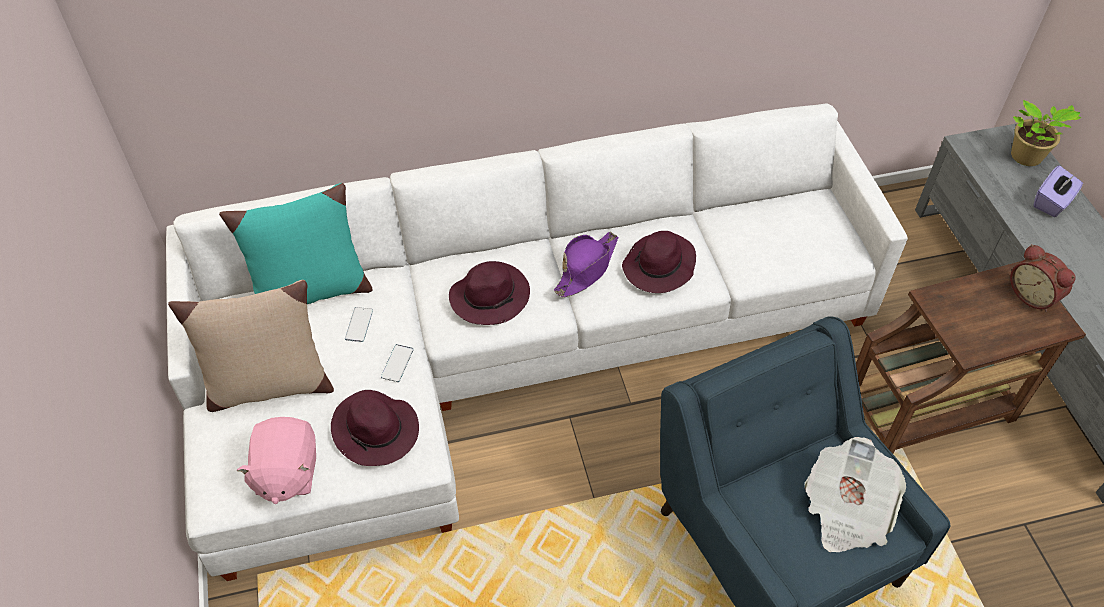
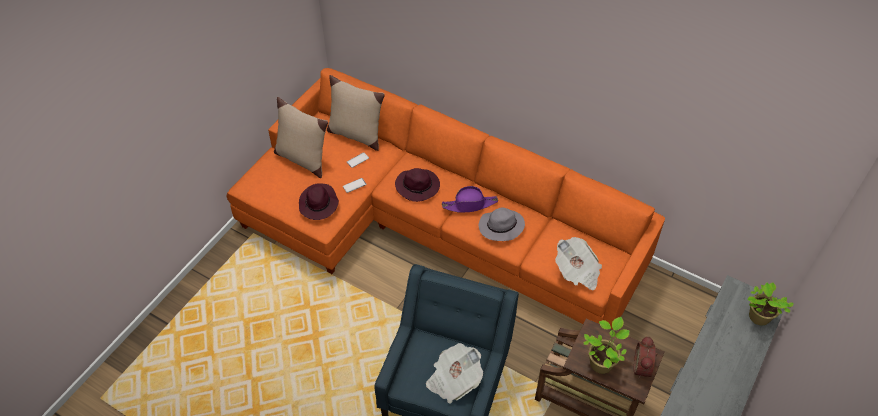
camera: 45 degrees right, 0 degrees up
white sofa [166,103,908,581] -> orange sofa [226,68,665,330]
turquoise pillow [219,183,373,304] -> beige pillow [327,75,385,151]
pink plush toy [236,417,316,504] -> none
purple hat [622,231,696,293] -> grey hat [479,208,525,241]
purple tissue box [1033,166,1083,217] -> none
none -> newspaper [555,237,602,290]
none -> potted plant [584,317,630,374]

